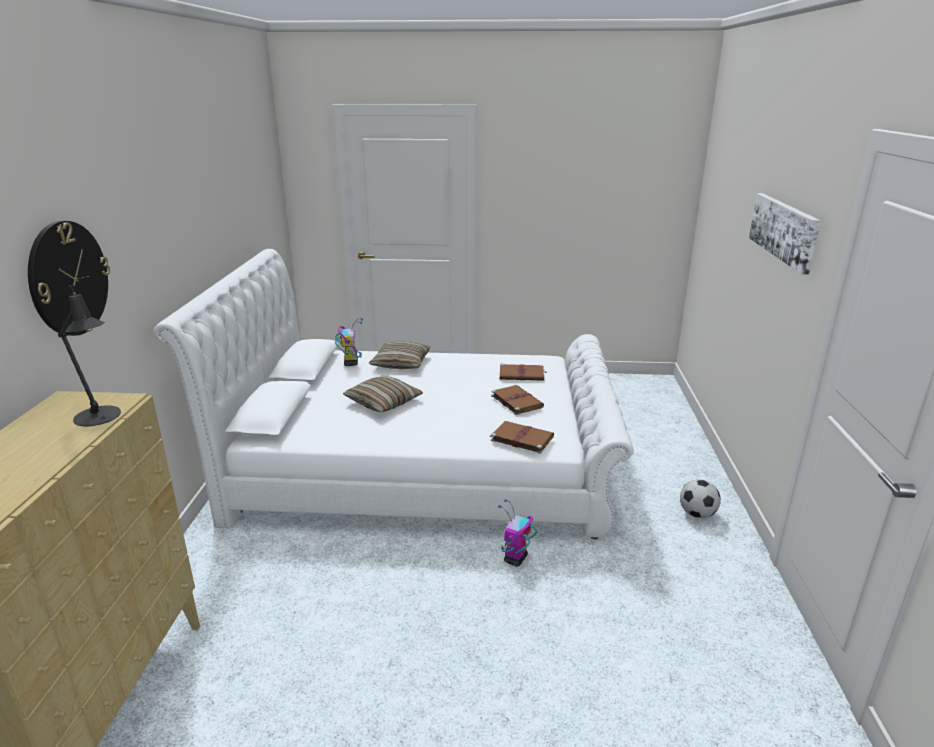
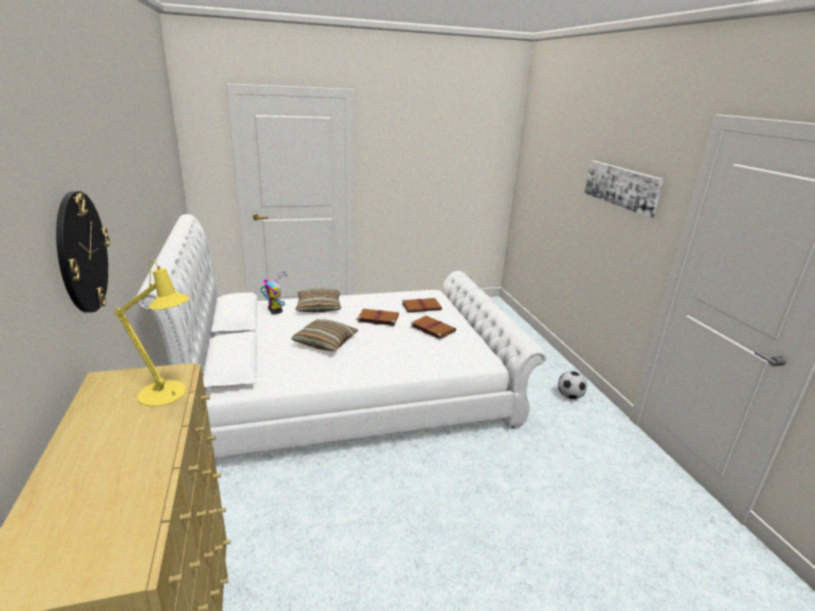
camera: 20 degrees left, 0 degrees up
black table lamp [58,285,121,426] -> yellow table lamp [114,259,189,406]
brown book [489,421,554,454] -> brown book moved to [356,309,399,326]
toy robot [498,499,537,567] -> none

